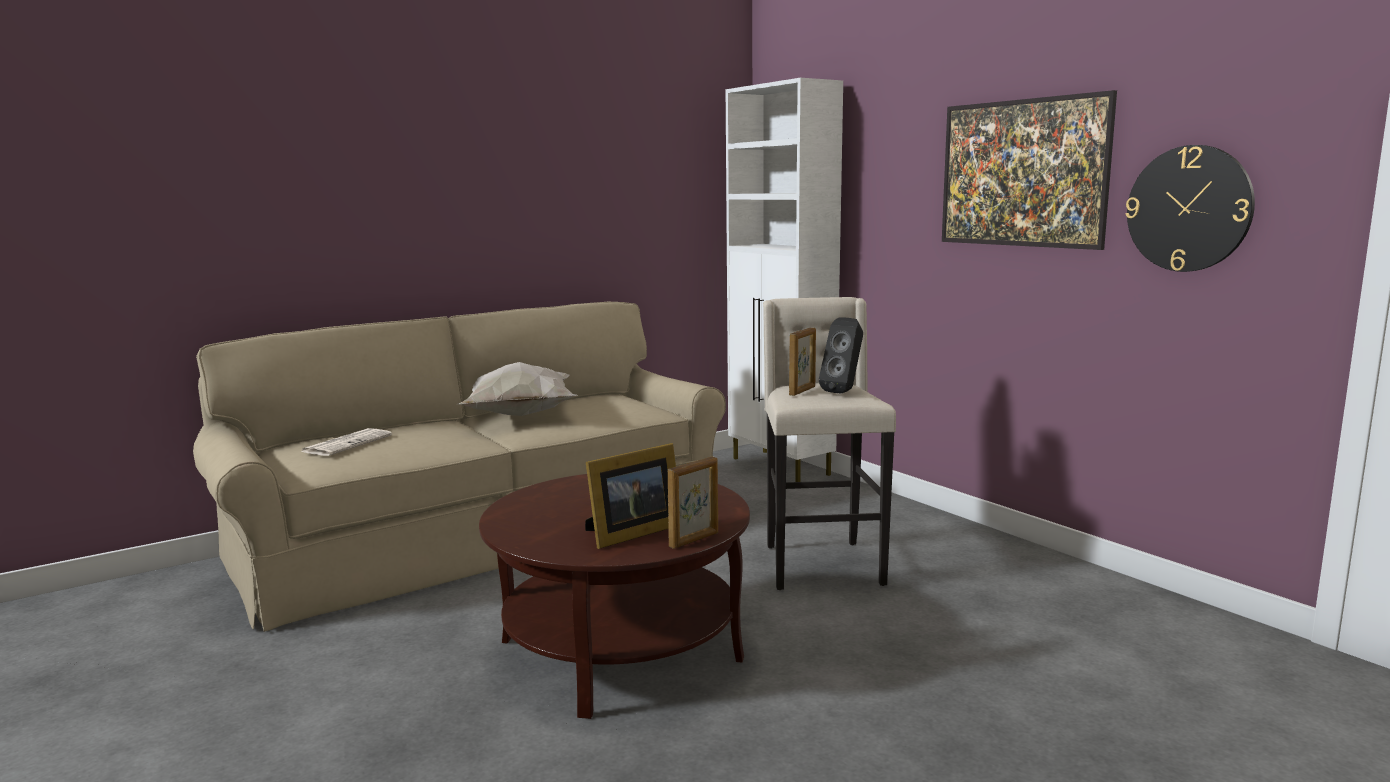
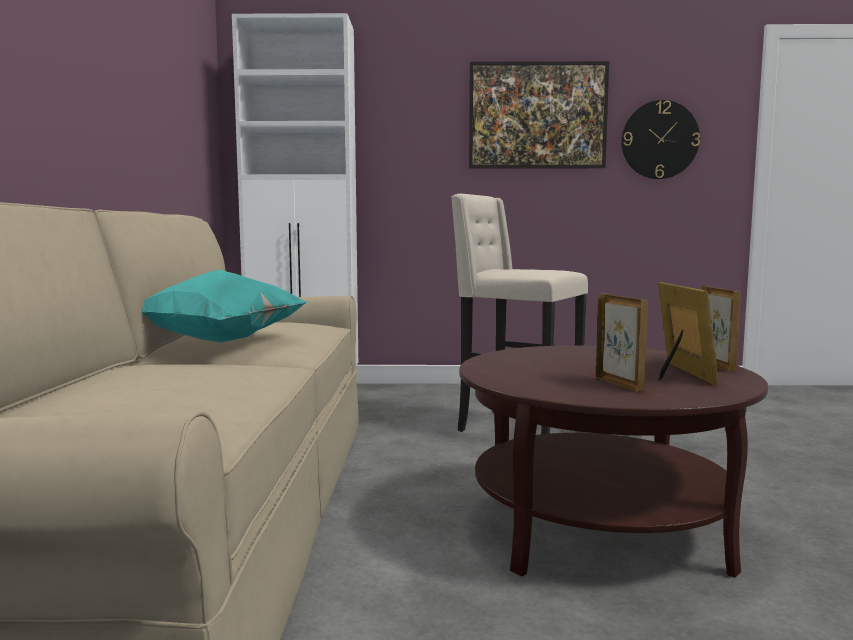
camera: 55 degrees left, 5 degrees down
newspaper [301,428,392,456] -> none
white pillow [457,362,578,416] -> turquoise pillow [141,270,307,343]
picture frame [789,327,816,396] -> picture frame moved to [596,294,648,392]
black speaker [819,318,863,393] -> none

